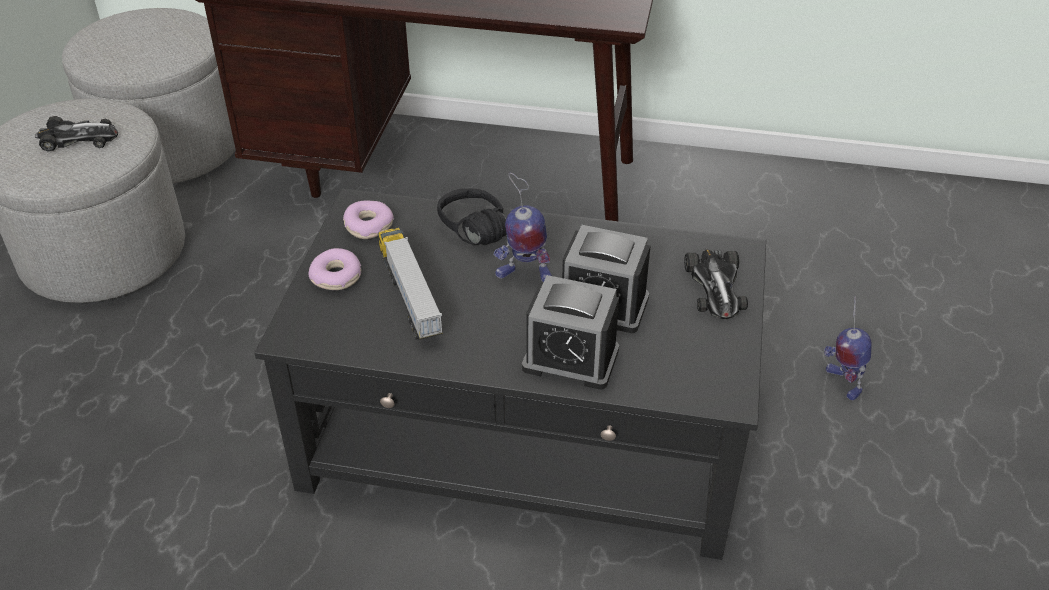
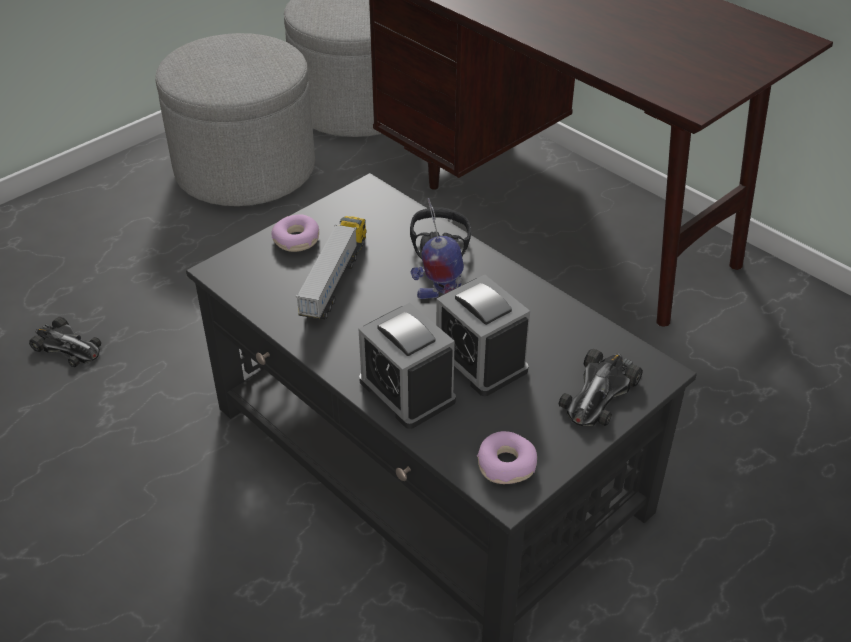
camera: 35 degrees right, 0 degrees up
toy car [35,116,118,151] -> toy car moved to [29,317,101,367]
donut [343,201,394,239] -> donut moved to [477,431,537,484]
toy robot [824,297,872,400] -> none

